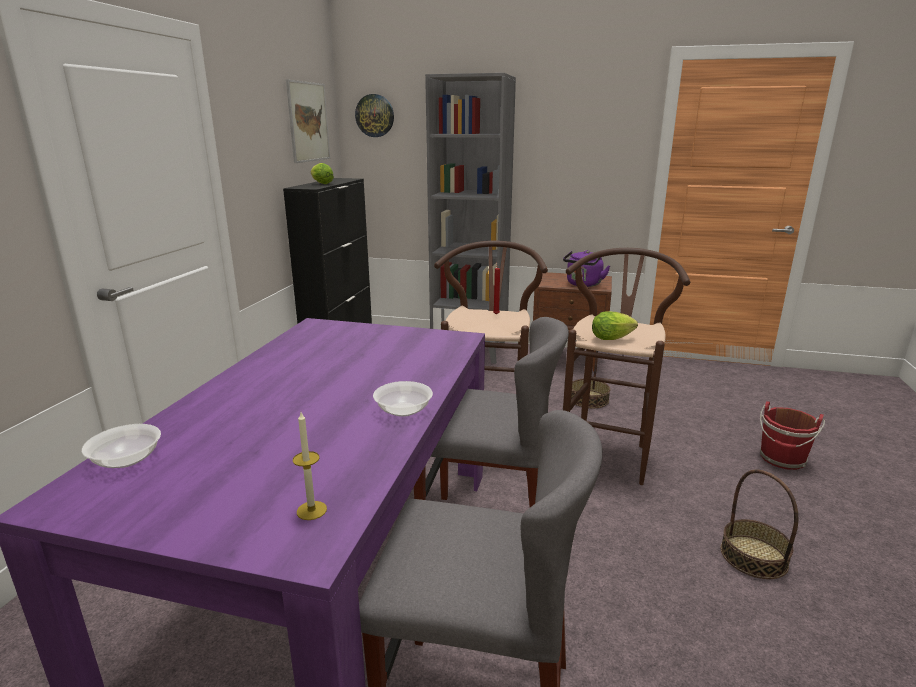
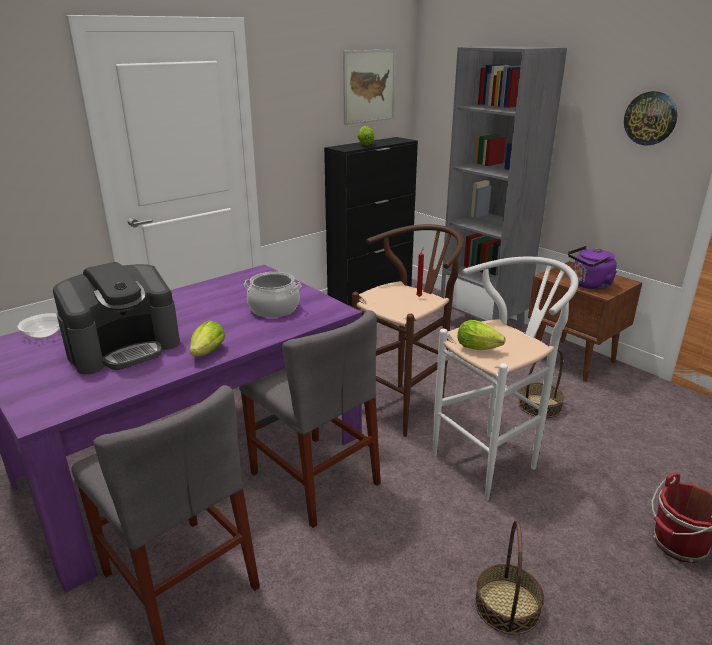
camera: 35 degrees right, 5 degrees up
candle [293,412,327,520] -> none
wall clock [355,94,394,137] -> wall clock moved to [624,91,677,146]
bowl [373,381,433,417] -> lettuce [190,320,225,356]
brown stool [563,248,690,485] -> white stool [433,257,578,500]
none -> coffee machine [53,262,180,374]
none -> cooking pot [244,272,301,318]

